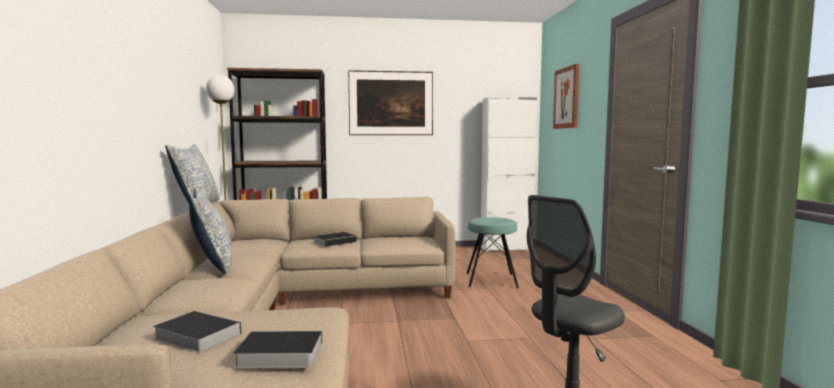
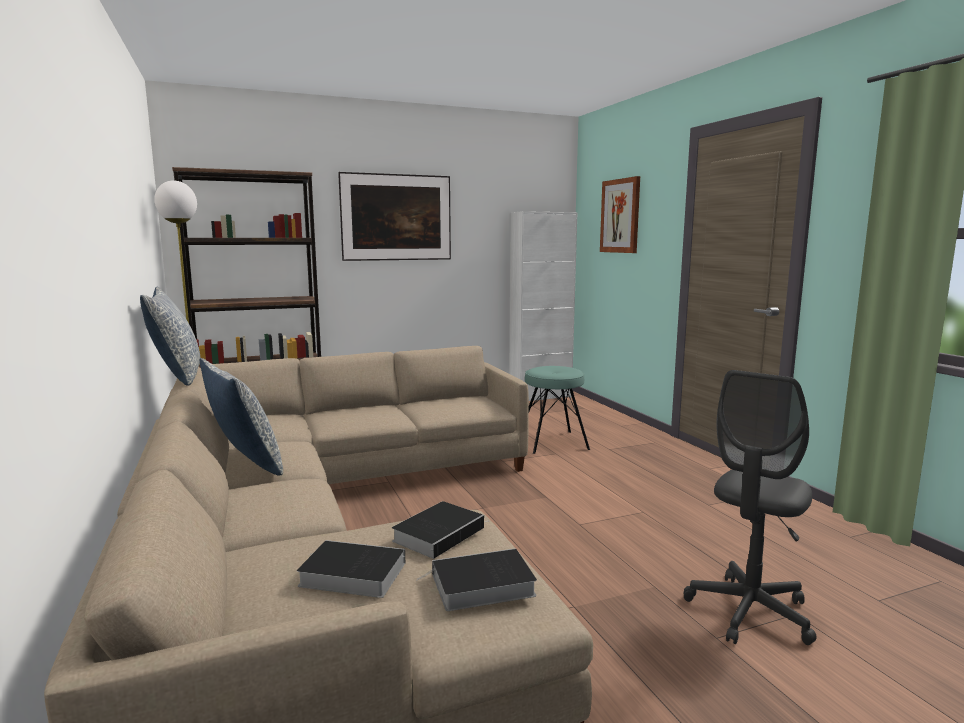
camera: 15 degrees left, 5 degrees up
book [314,232,357,247] -> book moved to [392,501,490,559]

